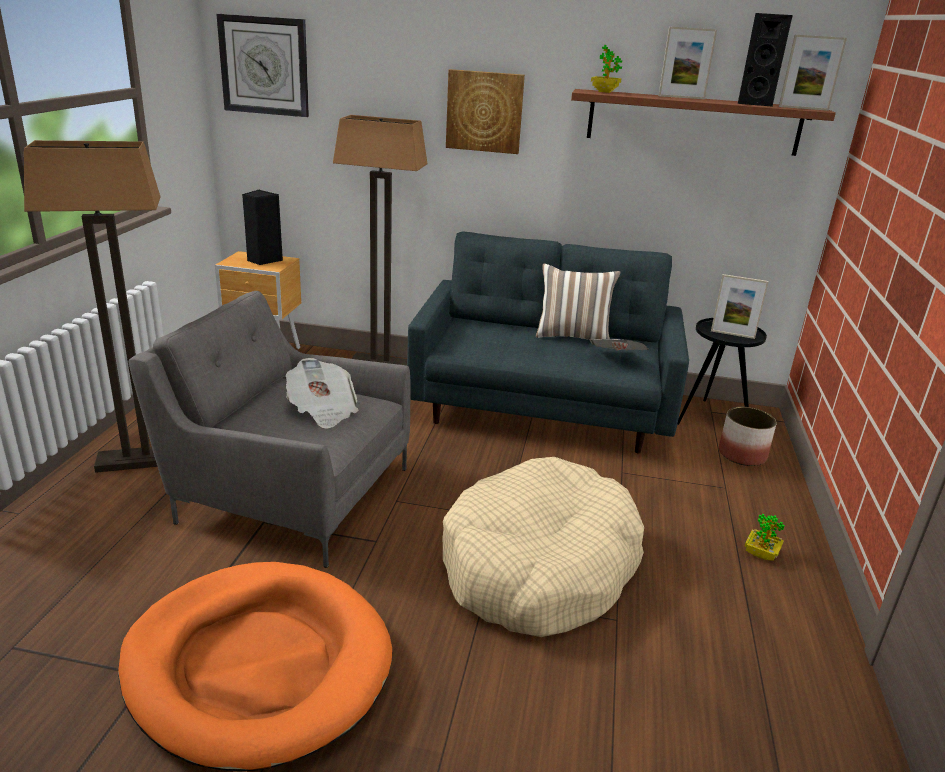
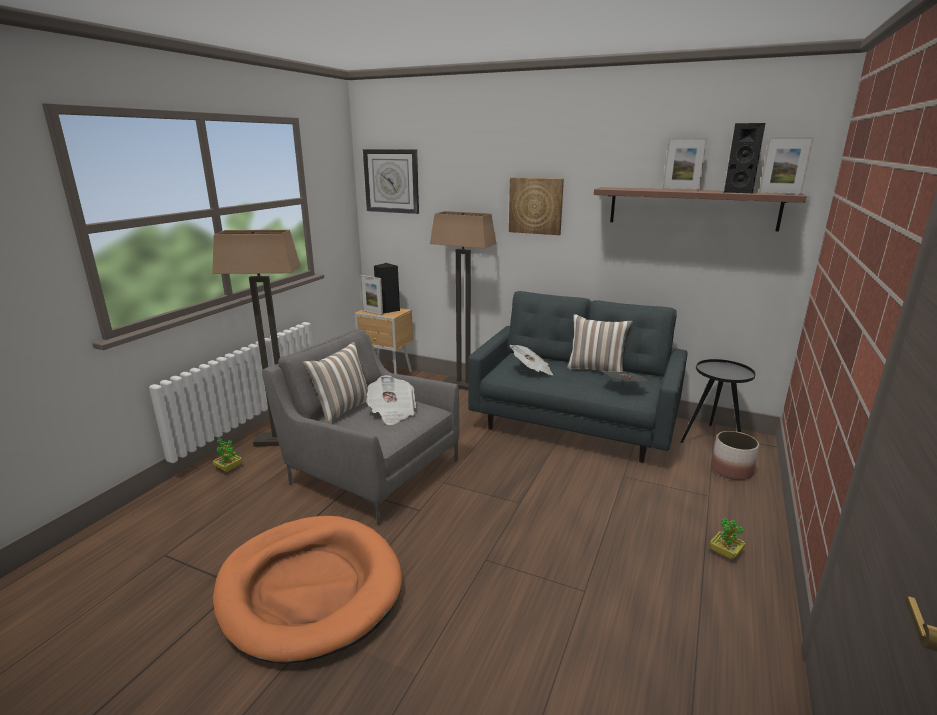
camera: 15 degrees right, 5 degrees down
beige dog bed [443,457,644,637] -> none
potted plant [591,45,622,93] -> potted plant moved to [213,438,242,472]
picture frame [711,274,769,339] -> picture frame moved to [360,275,383,315]
none -> pillow [303,342,368,424]
none -> newspaper [510,345,553,375]

